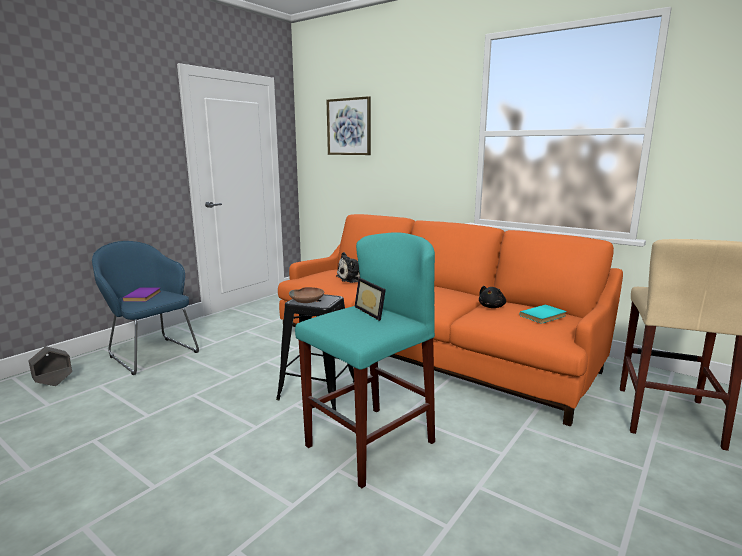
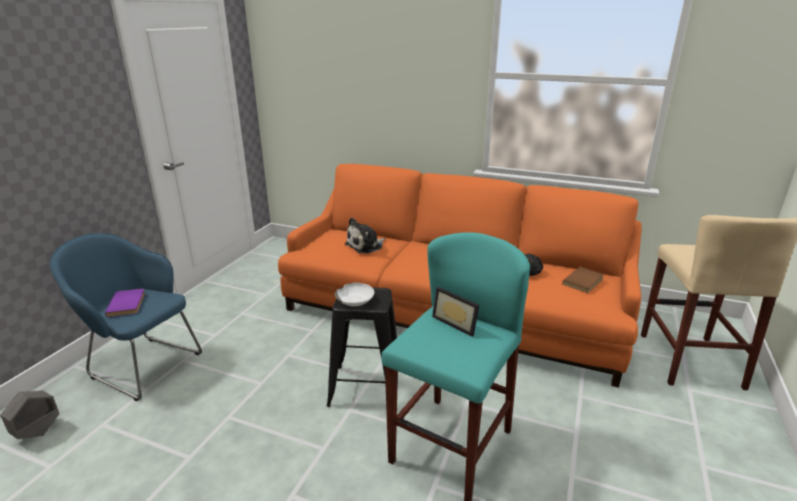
camera: 15 degrees left, 10 degrees up
brown bowl [289,287,324,303] -> white bowl [335,283,374,306]
picture [327,96,371,155] -> none
turquoise book [520,305,567,323] -> brown book [562,267,604,293]

